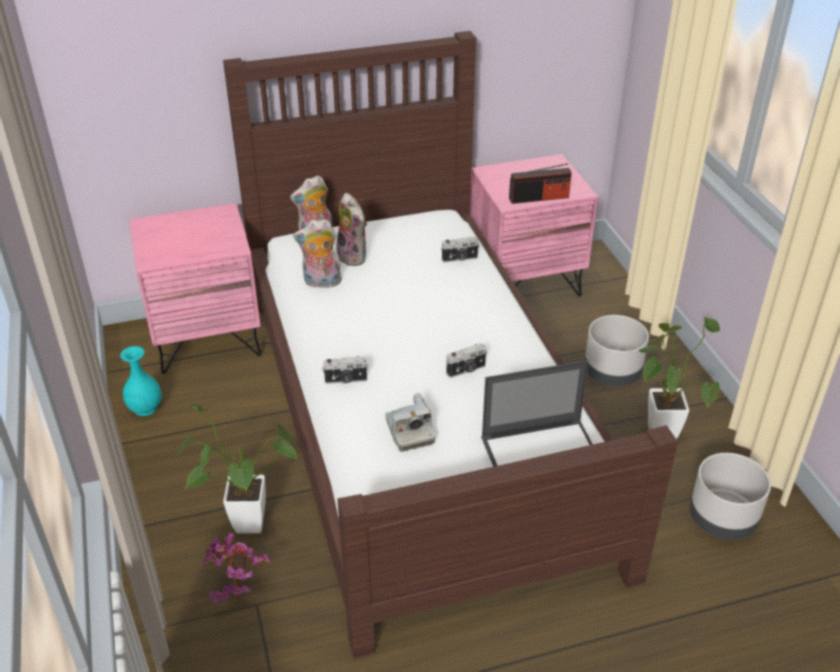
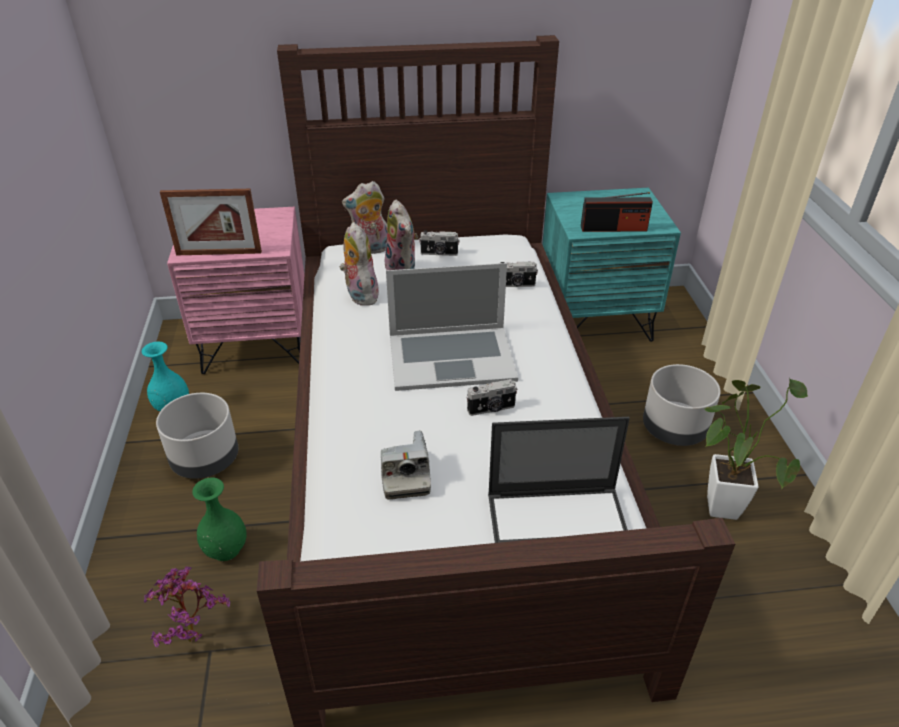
camera: 10 degrees right, 0 degrees up
potted plant [175,403,297,533] -> green vase [192,477,247,561]
plush toy [293,219,343,288] -> plush toy turned 60 degrees clockwise [340,222,379,306]
camera [322,356,368,384] -> camera moved to [419,231,460,256]
pink nightstand [470,154,598,296] -> turquoise nightstand [542,188,681,342]
grey planter [690,453,771,540] -> grey planter moved to [156,393,238,479]
none -> picture frame [160,189,262,255]
none -> laptop [386,263,518,391]

